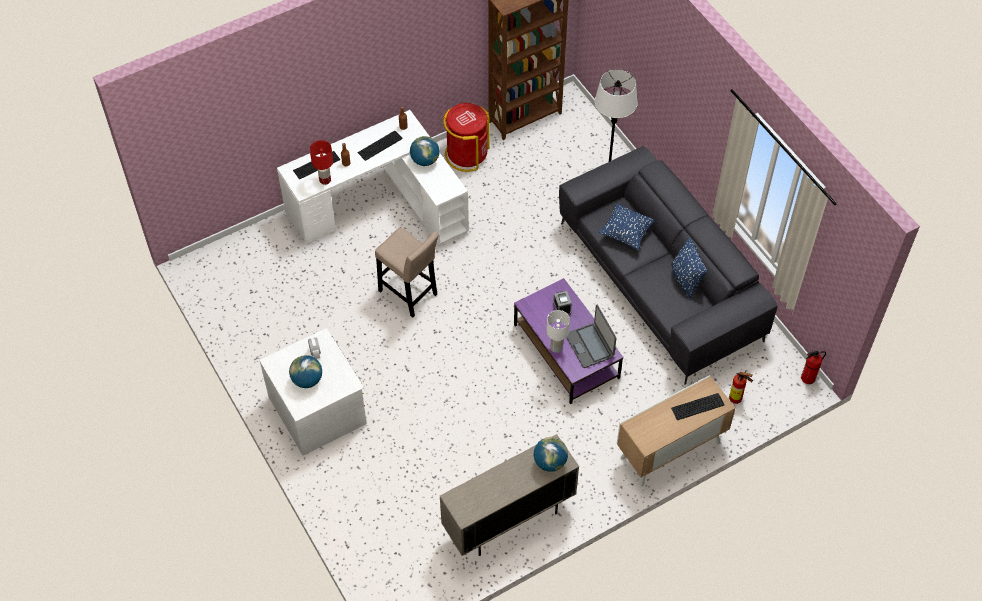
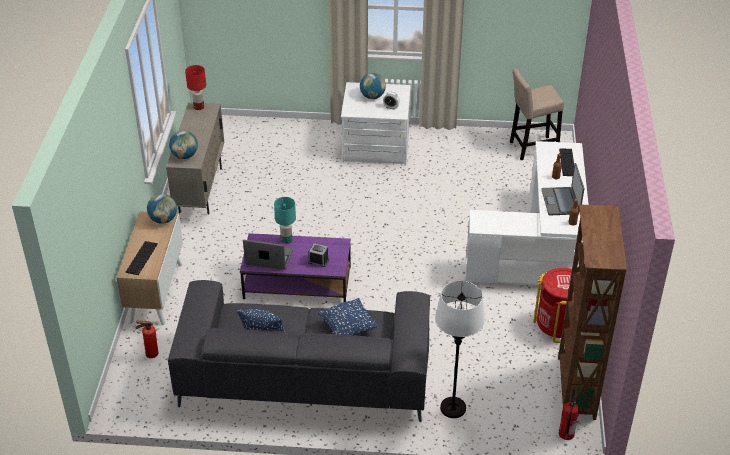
camera: 125 degrees right, 15 degrees down
red table lamp [310,140,333,185] -> red table lamp moved to [185,65,206,110]
keyboard [358,131,403,161] -> laptop [541,163,584,215]
beige stool [375,228,439,318] -> beige stool moved to [510,68,564,160]
globe [410,136,440,166] -> globe moved to [147,194,177,224]
white table lamp [546,310,570,353] -> turquoise table lamp [274,197,296,244]
fire extinguisher [801,350,826,384] -> fire extinguisher moved to [559,389,579,440]

